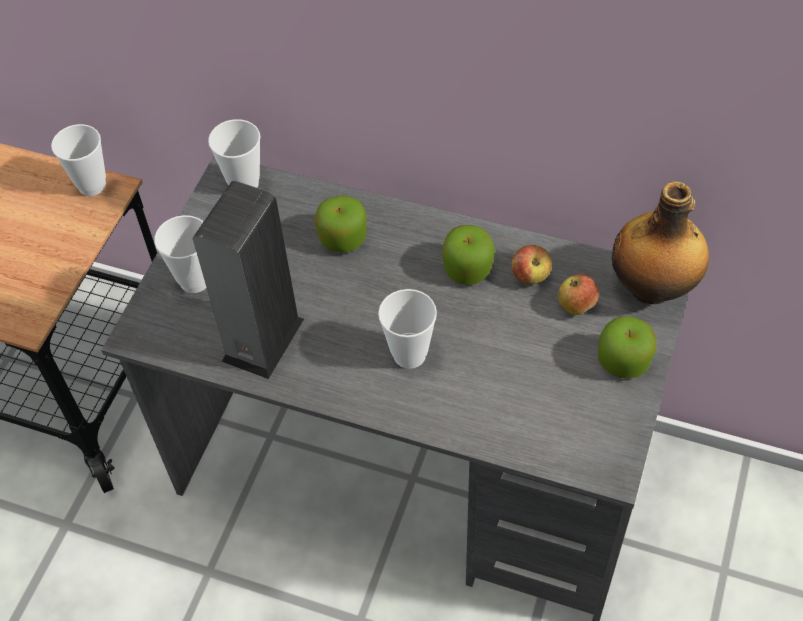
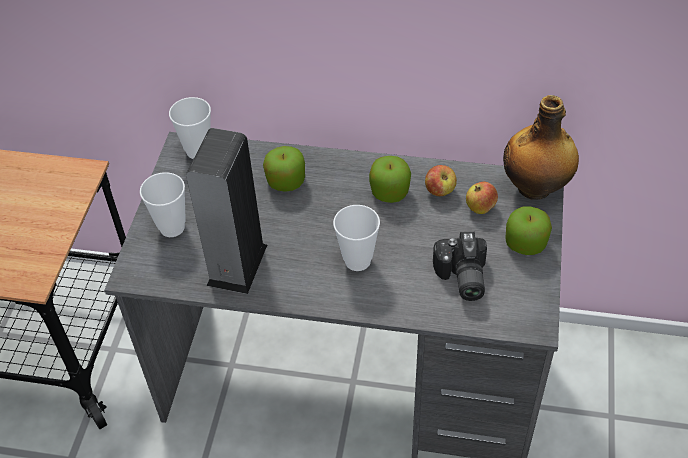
camera: 10 degrees left, 5 degrees down
cup [51,124,106,196] -> none
none -> camera [433,232,487,301]

